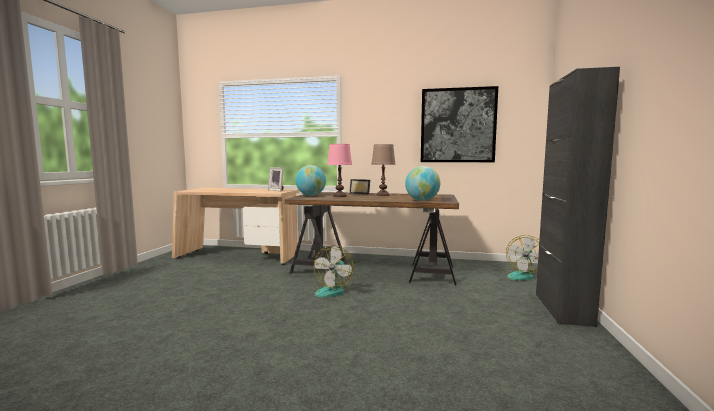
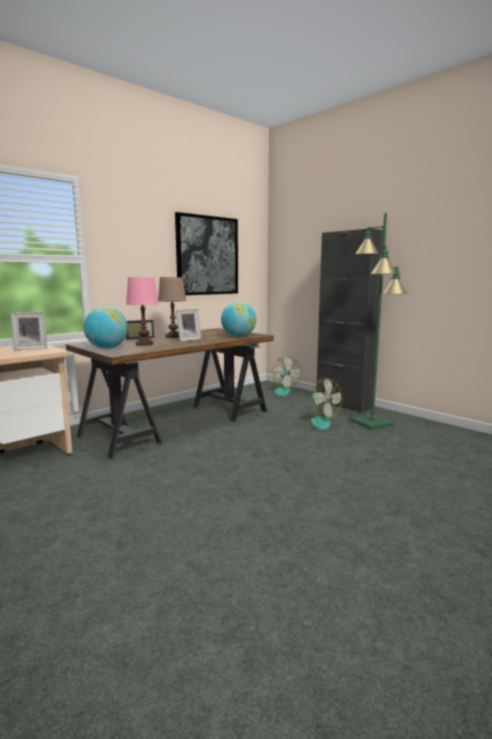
camera: 55 degrees left, 5 degrees up
fan [314,245,354,297] -> fan moved to [293,378,343,430]
none -> picture frame [176,309,201,341]
none -> green floor lamp [351,213,407,430]

